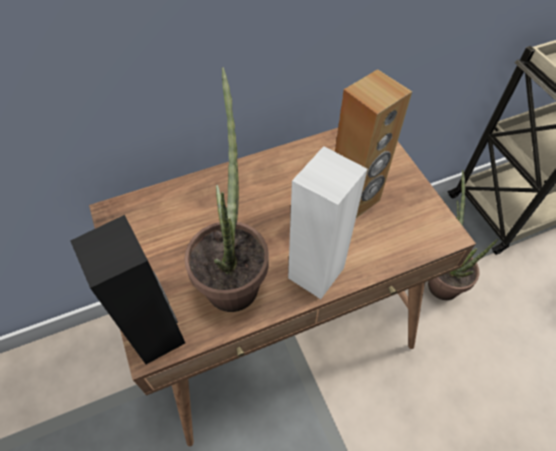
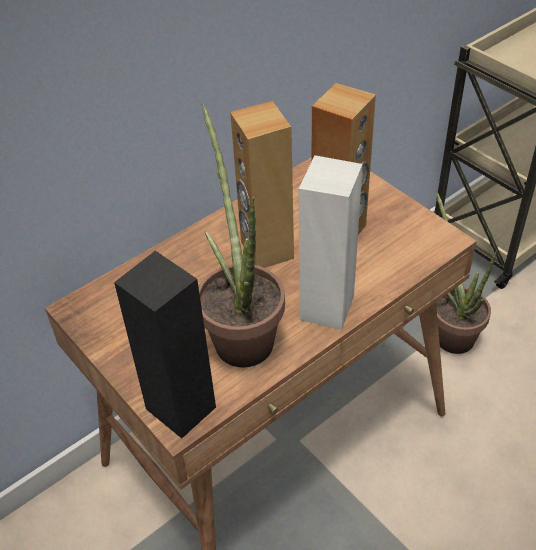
camera: 15 degrees left, 10 degrees down
none -> brown speaker [230,101,294,268]

